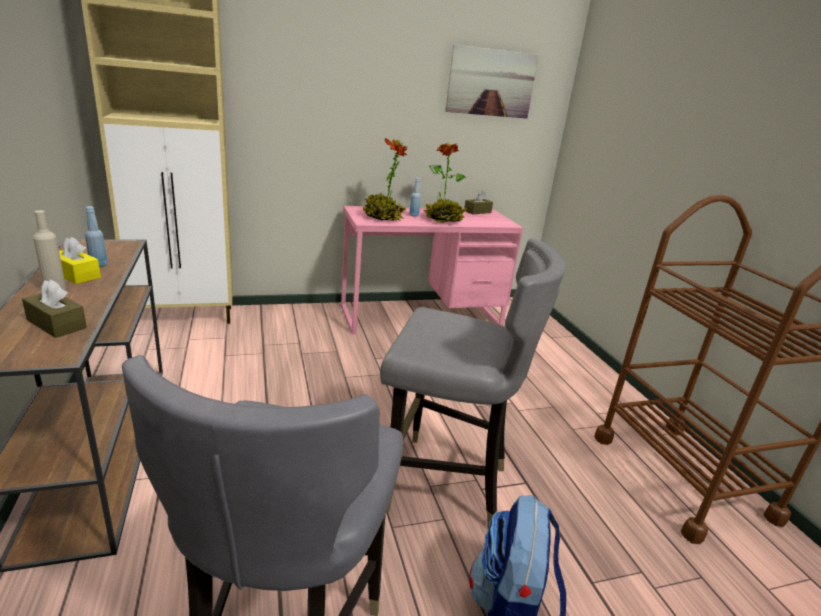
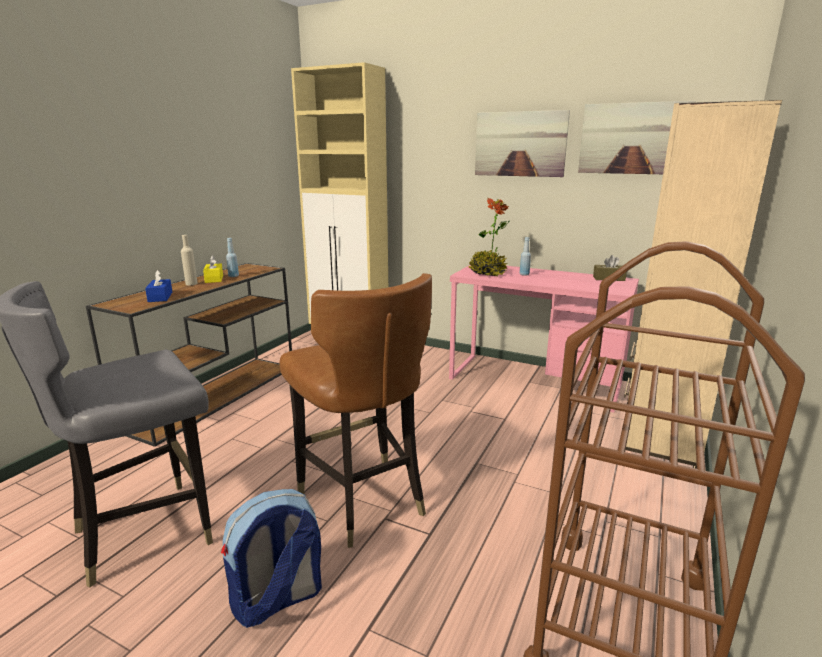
camera: 45 degrees right, 5 degrees down
brown tissue box [22,280,87,338] -> blue tissue box [145,270,172,302]
grey chair [380,239,565,529] -> brown chair [280,273,432,548]
potted plant [423,142,467,223] -> none
none -> picture [475,110,570,177]
none -> beige bookcase [624,100,782,469]

